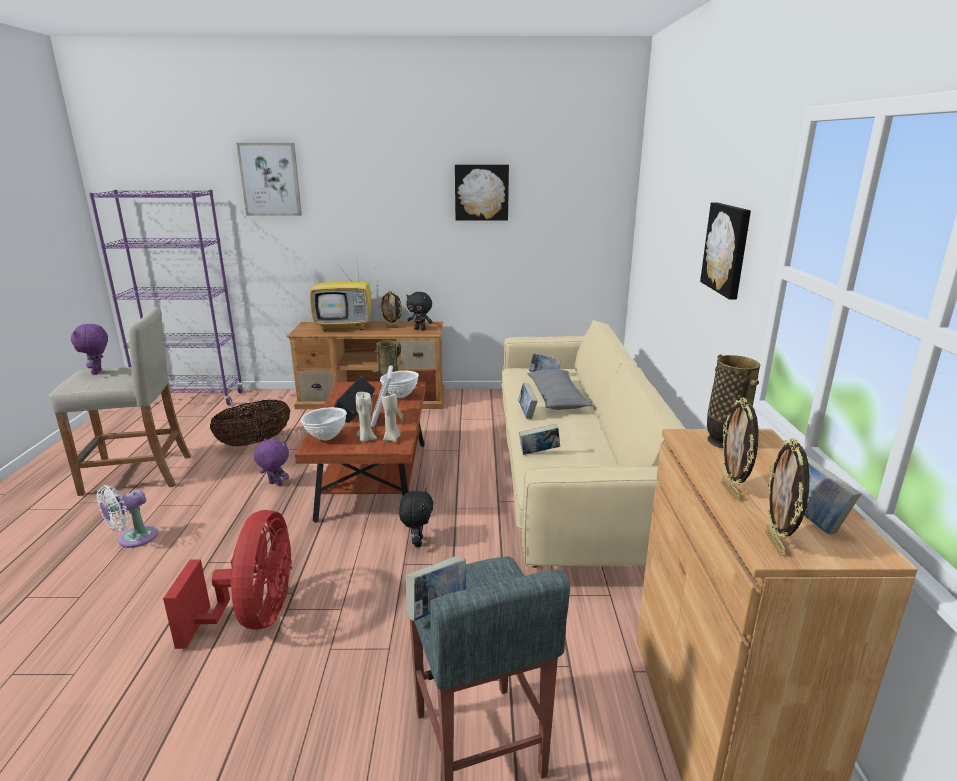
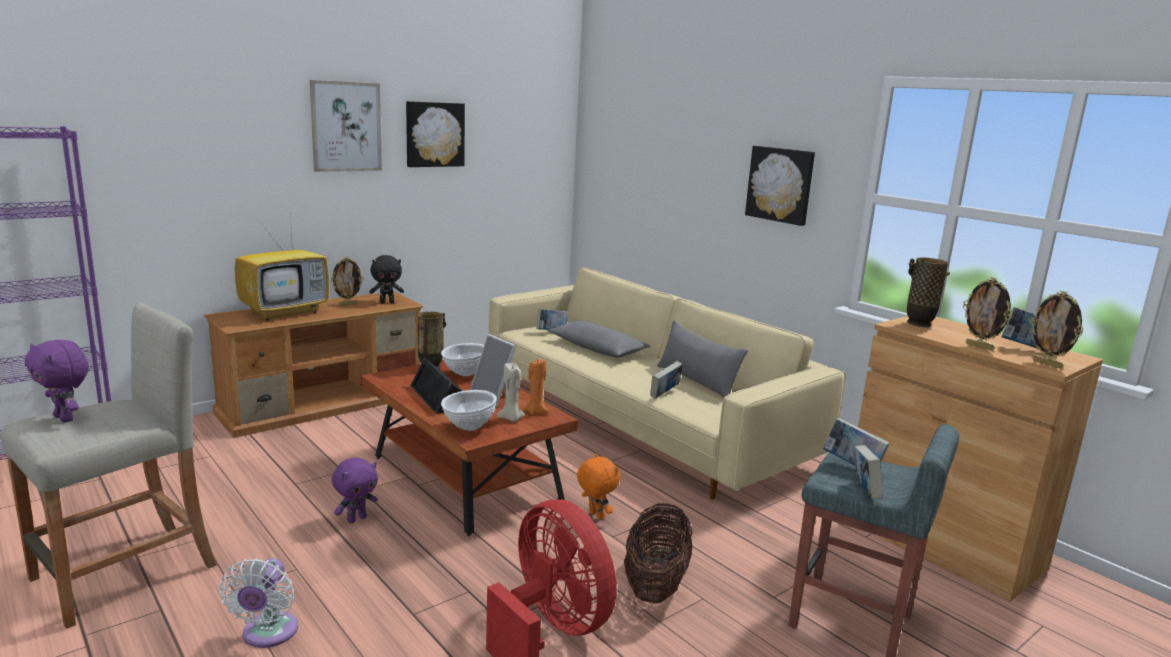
camera: 40 degrees left, 5 degrees down
basket [210,400,290,446] -> basket moved to [624,503,692,604]
picture [237,143,302,216] -> picture moved to [310,80,382,172]
purple plush toy [254,438,289,486] -> purple plush toy turned 150 degrees clockwise [332,458,378,523]
beige candle [382,393,401,442] -> orange candle [523,359,549,416]
black plush toy [399,488,433,547] -> orange plush toy [577,454,620,520]
book [518,383,538,419] -> book moved to [823,418,890,466]
none -> grey pillow [657,320,748,398]

